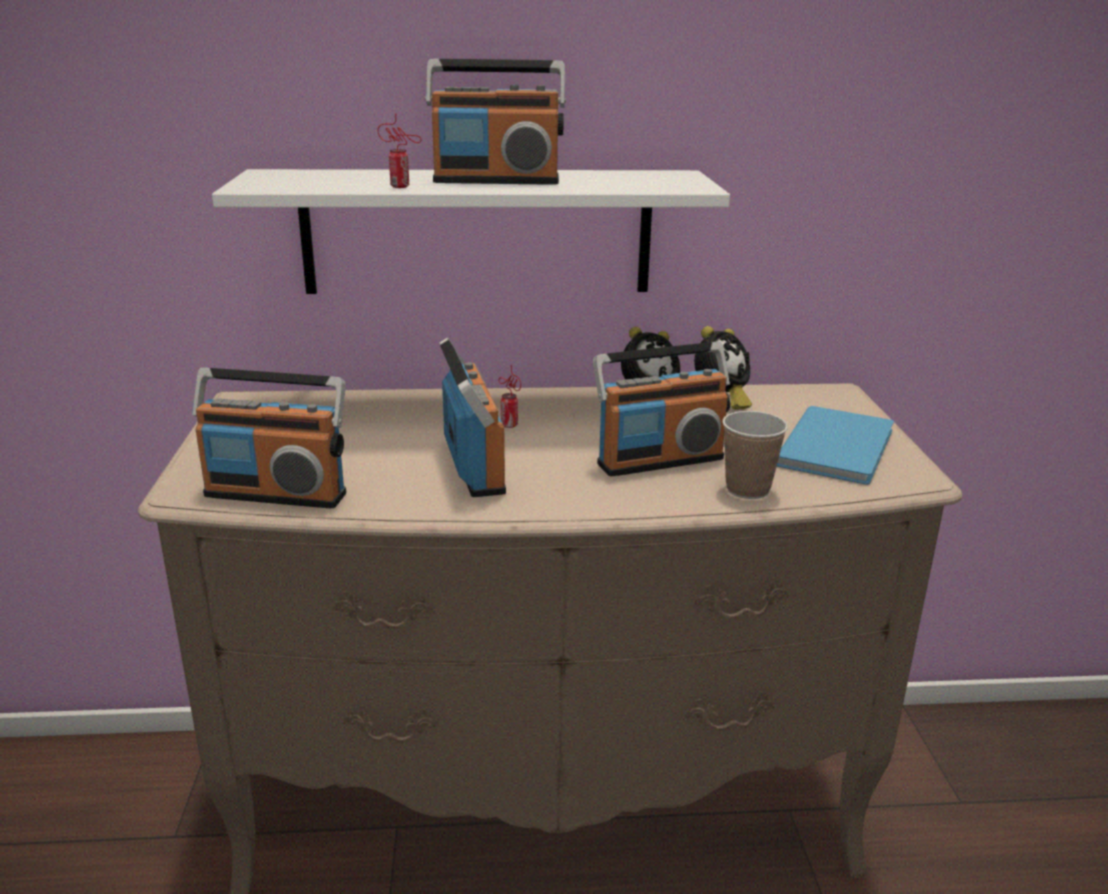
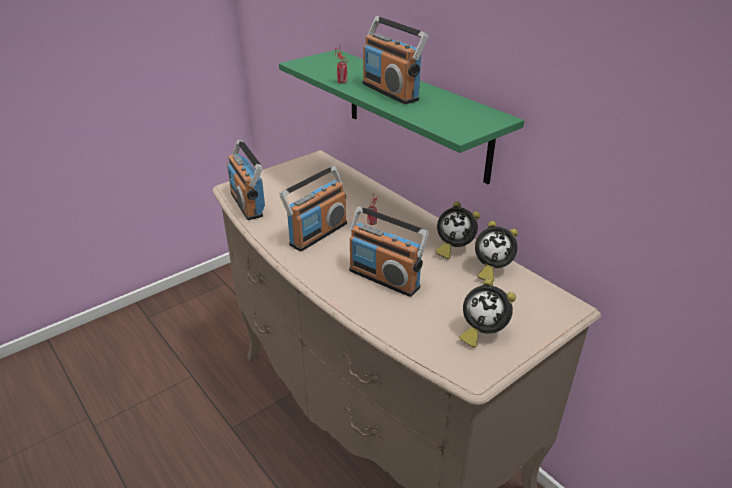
camera: 55 degrees right, 10 degrees up
white shelf [212,169,730,294] -> green shelf [279,49,524,184]
cup [722,411,788,499] -> none
blue book [777,406,894,485] -> alarm clock [459,278,516,347]

